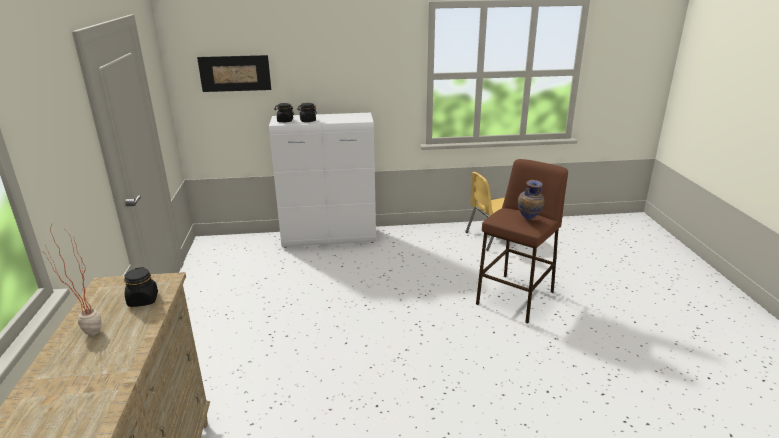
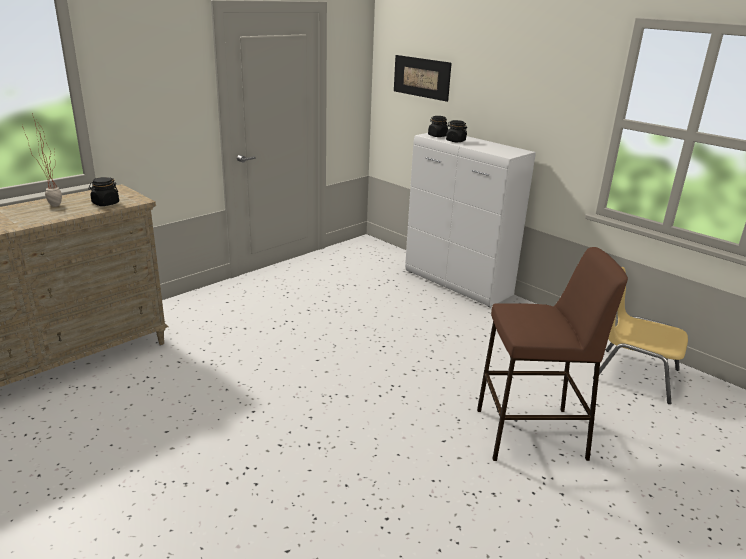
camera: 50 degrees right, 0 degrees up
vase [518,180,544,220] -> none

